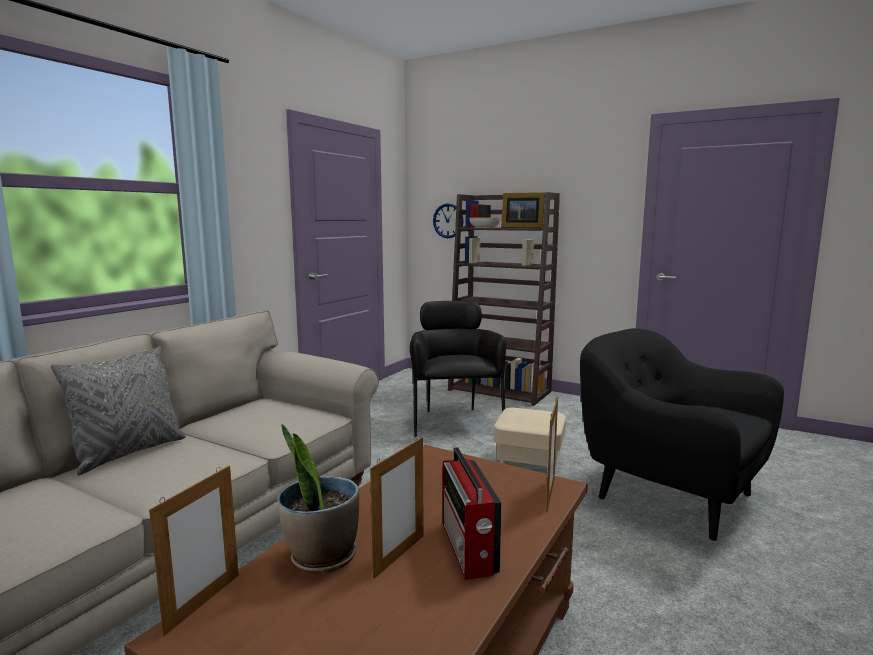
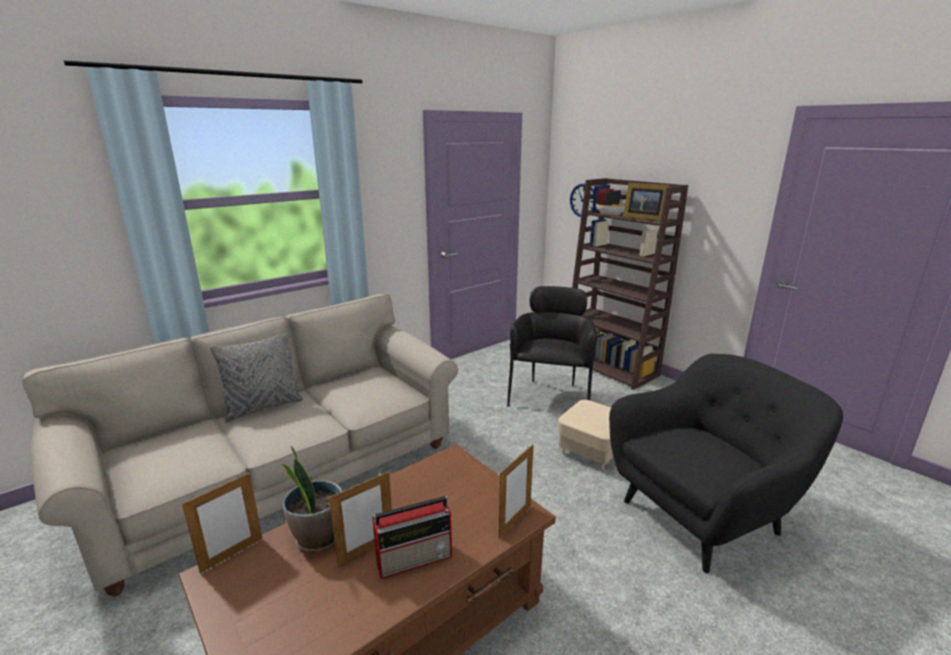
camera: 20 degrees right, 10 degrees up
radio [443,447,501,580] -> radio turned 120 degrees counterclockwise [372,496,452,579]
black armchair [580,328,784,541] -> black armchair turned 90 degrees clockwise [609,354,843,573]

